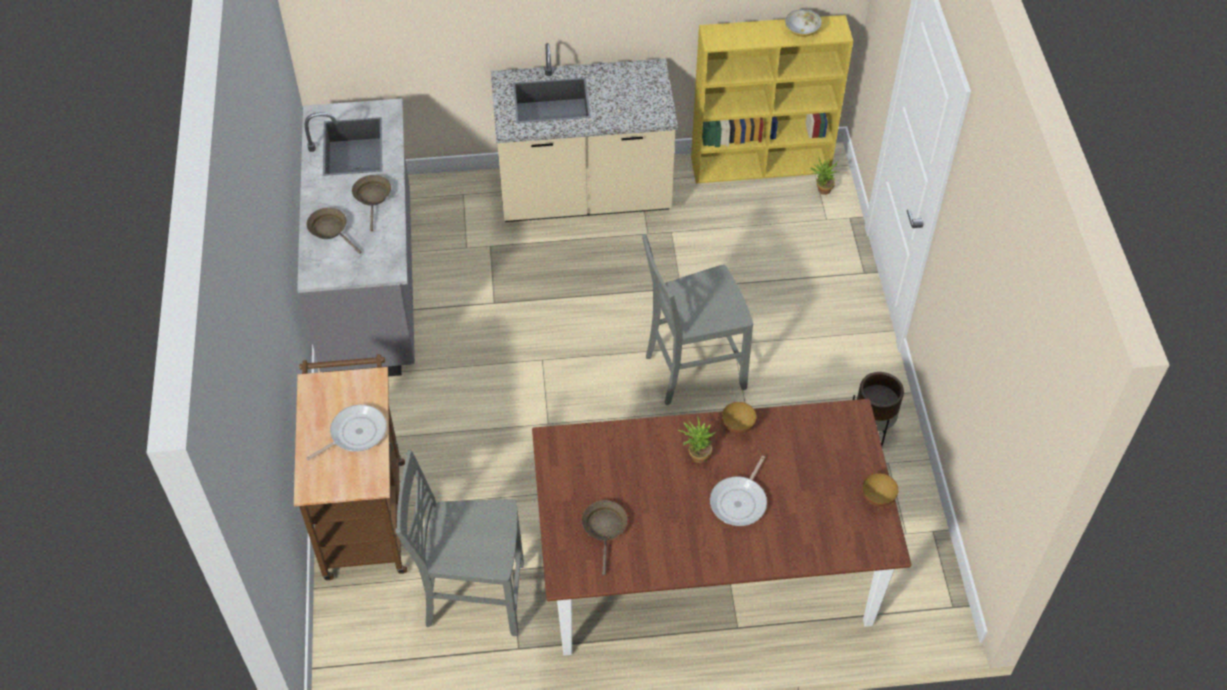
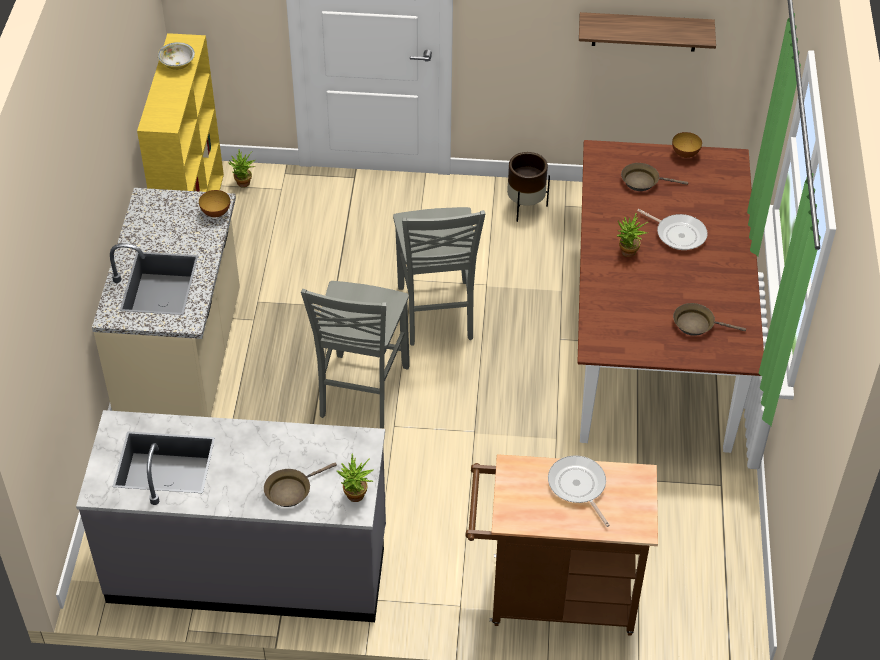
camera: 80 degrees left, 5 degrees down
brown frying pan [352,175,391,231] -> brown frying pan moved to [621,163,688,191]
grey chair [395,450,524,636] -> grey chair moved to [301,281,410,428]
bowl [722,402,757,434] -> bowl moved to [199,190,230,217]
none -> potted plant [336,454,374,502]
none -> shelf [579,12,716,51]

